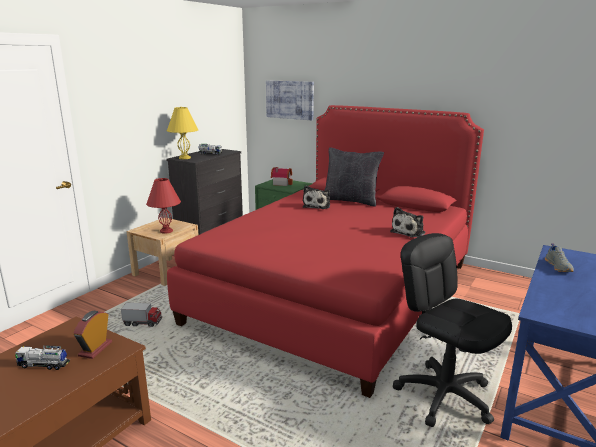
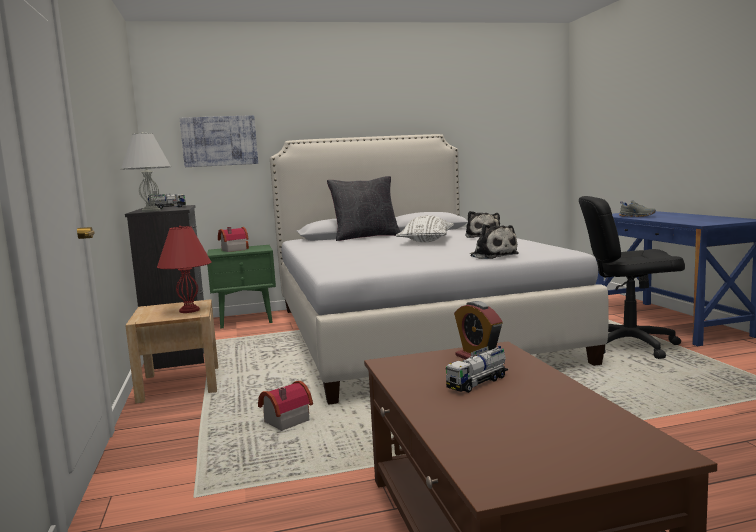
camera: 45 degrees left, 10 degrees down
toy truck [121,303,162,327] -> toy house [258,381,313,431]
red bed [167,105,484,398] -> white bed [270,134,609,405]
yellow table lamp [167,107,198,159] -> white table lamp [121,132,171,212]
plush toy [303,186,330,209] -> plush toy moved to [470,224,519,259]
none -> white pillow [396,215,454,242]

